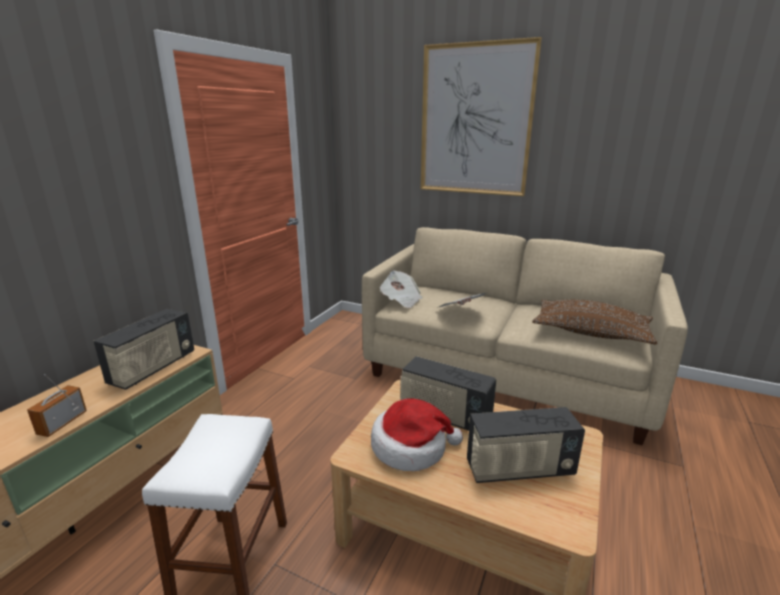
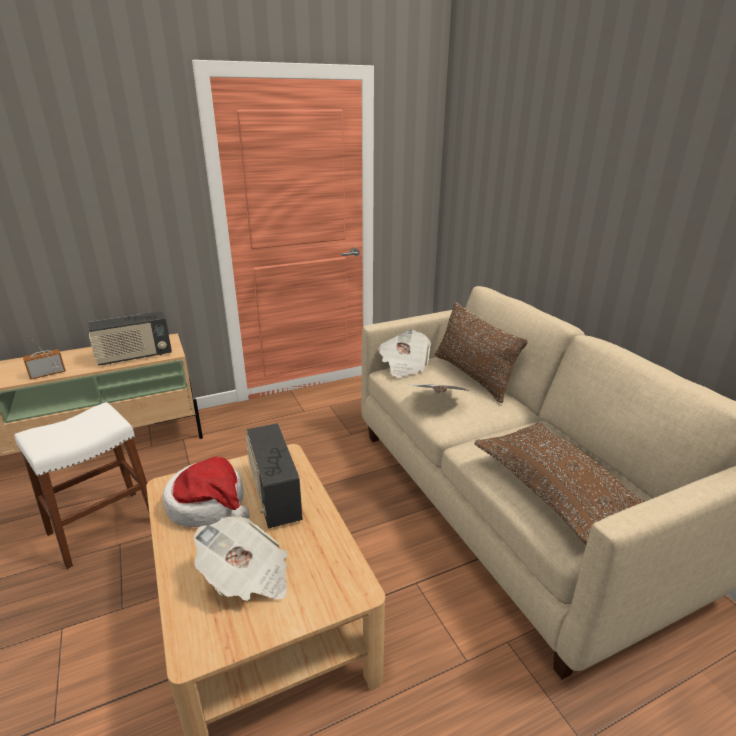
camera: 40 degrees right, 5 degrees up
picture [421,37,542,196] -> none
radio [467,407,585,483] -> newspaper [194,516,288,601]
none -> brown pillow [435,302,528,403]

